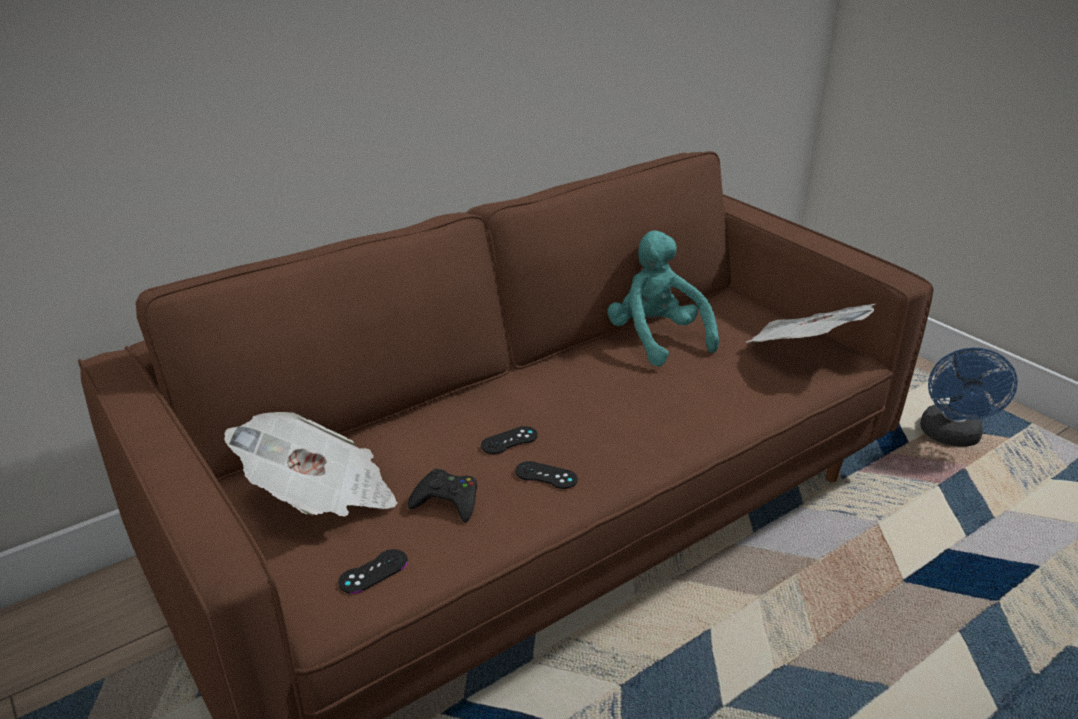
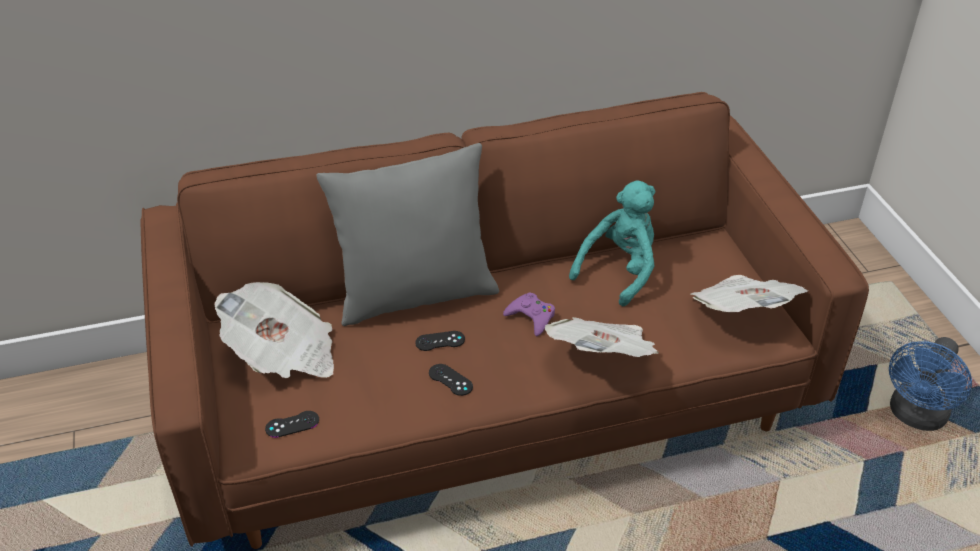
camera: 20 degrees right, 10 degrees up
black game controller [408,469,477,523] -> none
turquoise plush toy [607,230,719,367] -> turquoise plush toy turned 45 degrees clockwise [569,180,655,306]
none -> grey pillow [316,143,499,326]
none -> purple game controller [503,292,555,336]
none -> newspaper [545,317,659,357]

